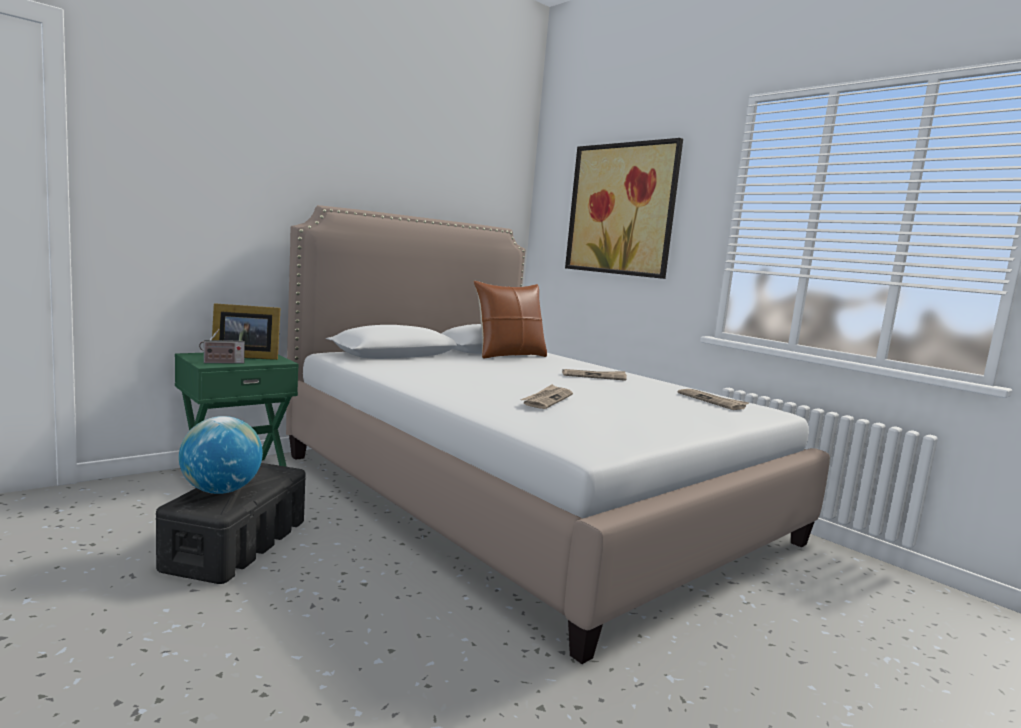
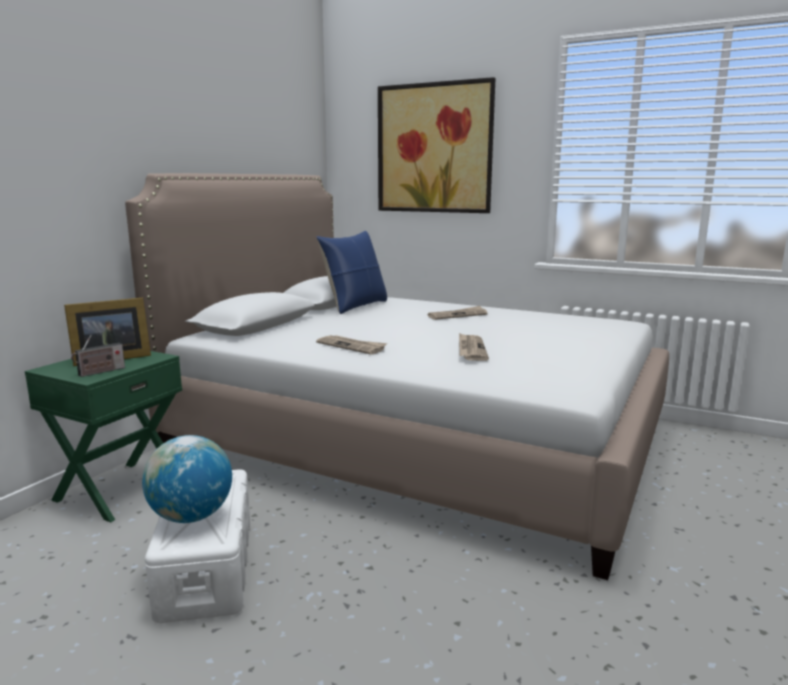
camera: 20 degrees left, 5 degrees up
black storage box [156,463,306,584] -> white storage box [145,469,250,623]
brown pillow [473,281,547,359] -> blue pillow [317,231,387,314]
newspaper [678,389,749,410] -> newspaper moved to [316,335,387,355]

